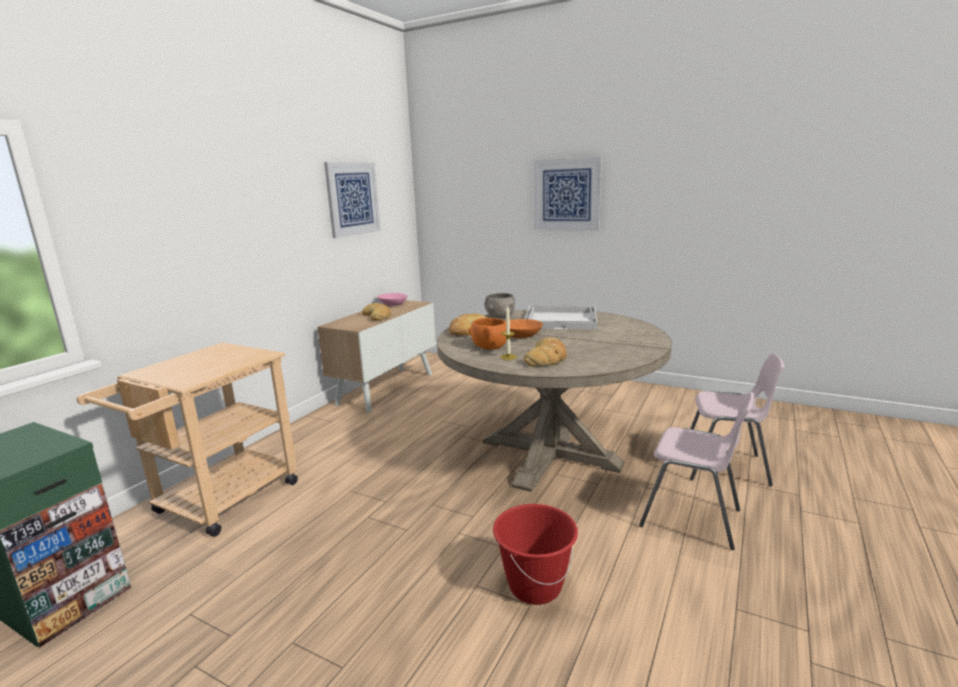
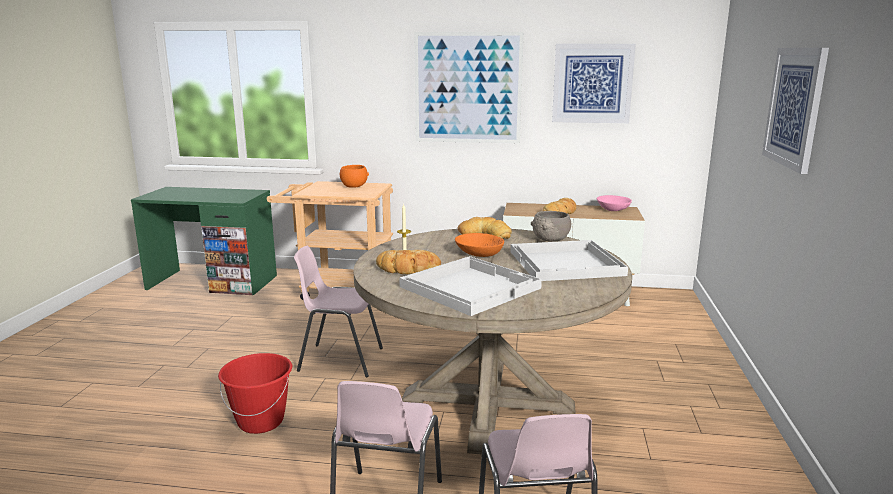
camera: 70 degrees right, 0 degrees up
orange bowl [468,318,506,350] -> orange bowl moved to [340,165,369,188]
none -> pink chair [294,246,383,377]
none -> white tray [399,256,542,316]
none -> picture [414,32,524,143]

